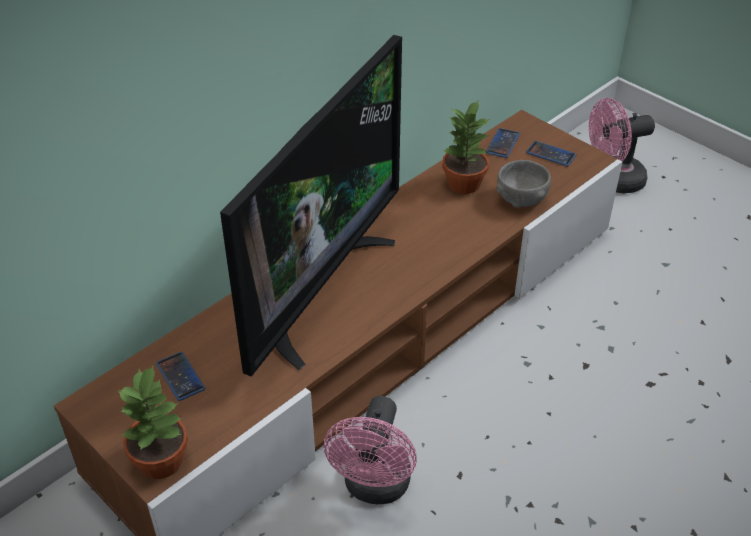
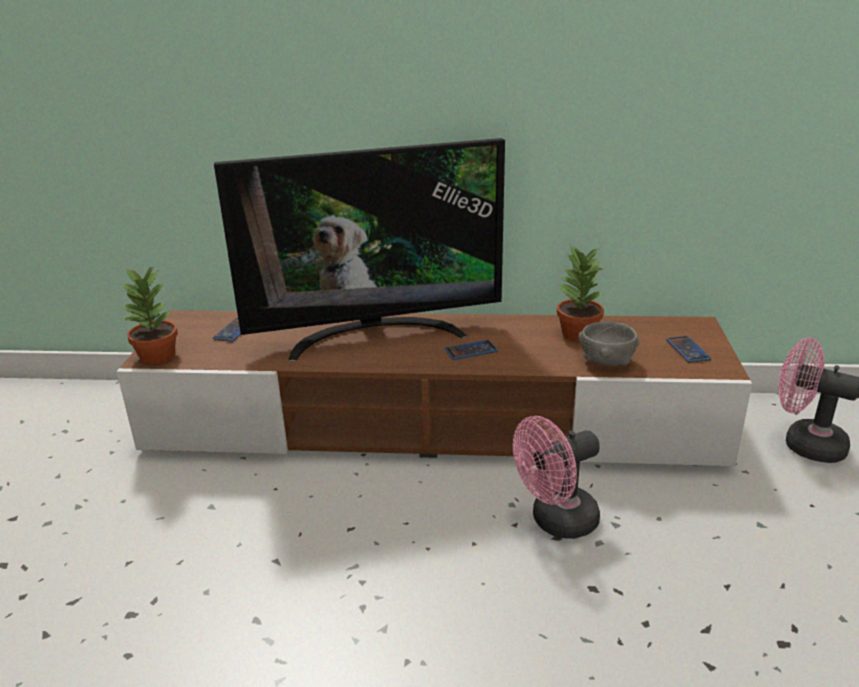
camera: 50 degrees right, 15 degrees down
pink fan [324,396,417,504] -> pink fan moved to [513,416,600,539]
phone [486,128,520,158] -> phone moved to [445,340,498,360]

